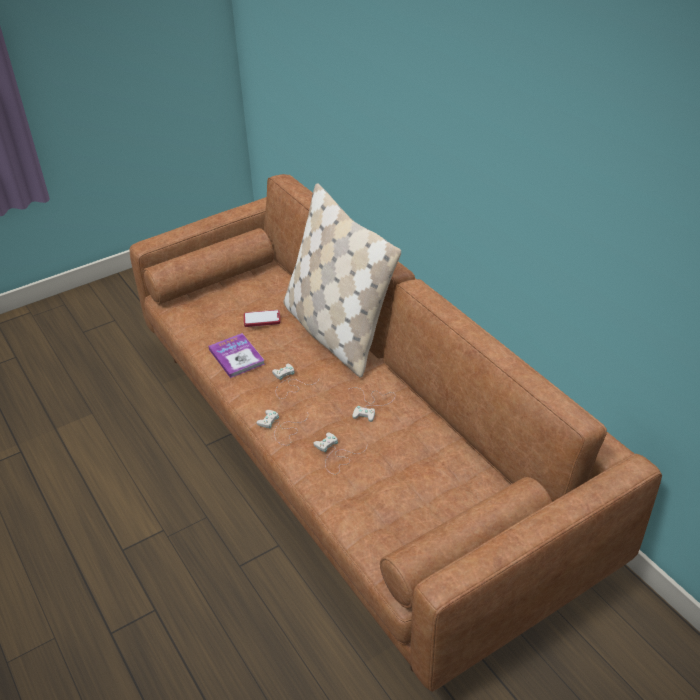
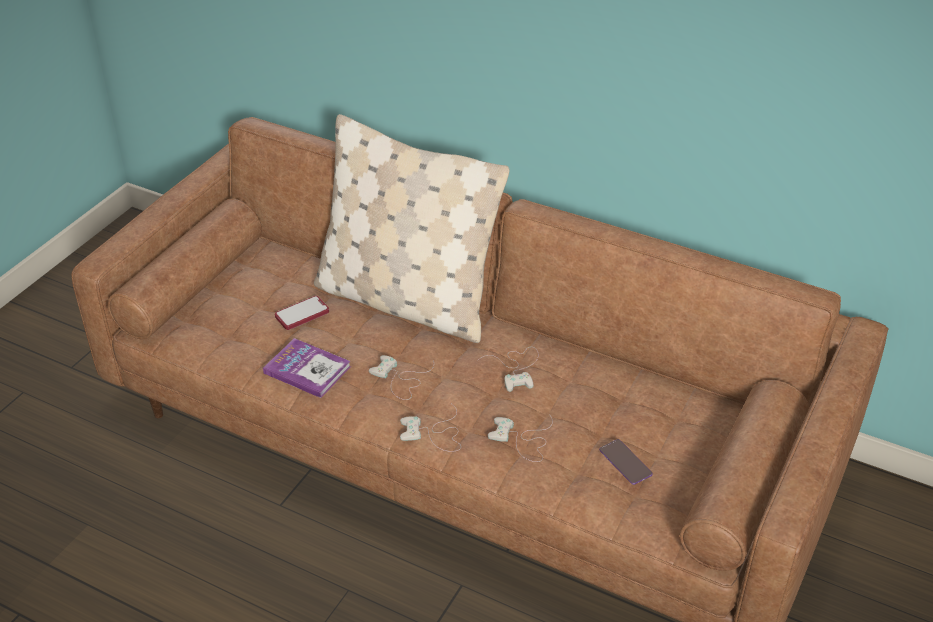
camera: 30 degrees left, 0 degrees up
none -> phone [599,439,653,485]

